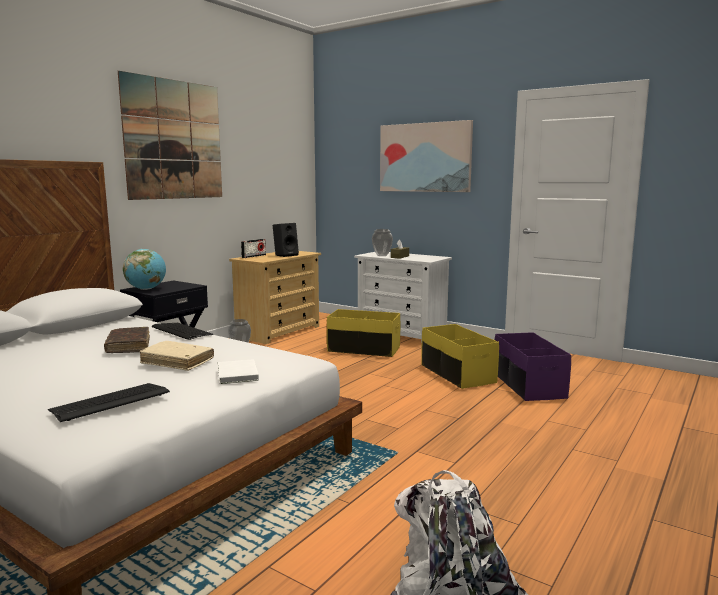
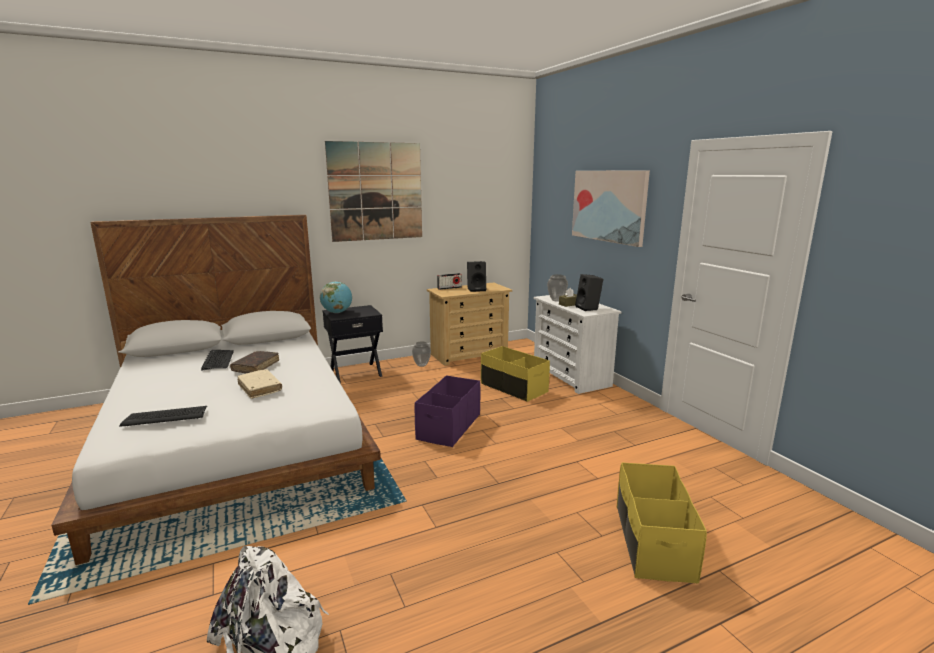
camera: 30 degrees right, 5 degrees up
keyboard [152,323,214,340] -> keyboard moved to [201,350,234,370]
white book [218,359,259,384] -> none
yellow storage box [421,324,499,389] -> yellow storage box moved to [617,462,707,583]
purple storage box [495,332,571,401] -> purple storage box moved to [414,375,480,447]
none -> black speaker [575,274,603,311]

